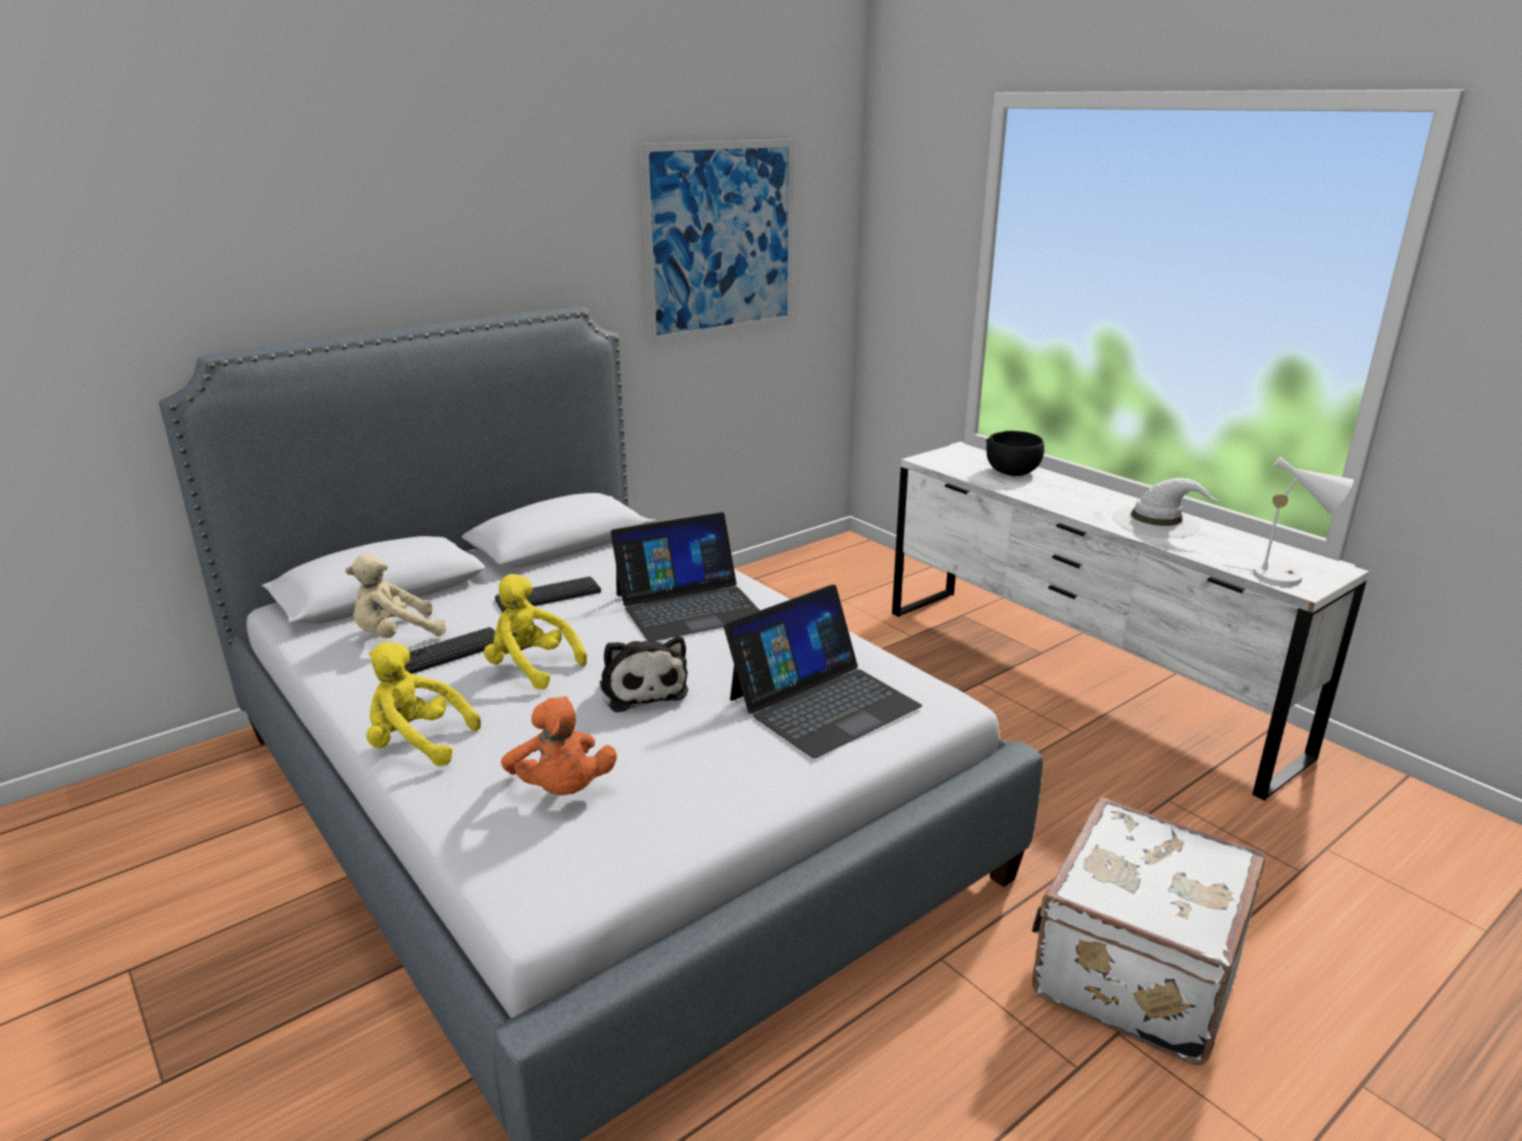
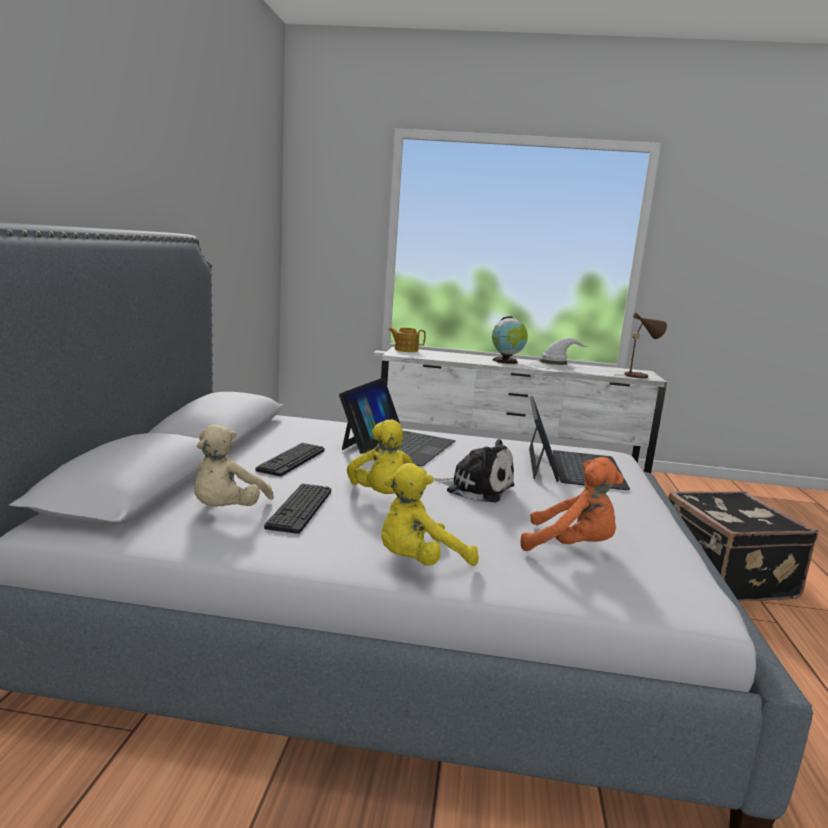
camera: 45 degrees left, 10 degrees down
yellow plush toy [484,574,587,689] -> yellow plush toy turned 90 degrees counterclockwise [347,419,427,494]
picture [640,139,795,344] -> none
black bowl [986,431,1044,476] -> none
white suitcase [1032,797,1266,1065] -> black suitcase [668,491,818,602]
white table lamp [1224,457,1354,585] -> brown table lamp [624,313,667,378]
none -> teapot [388,328,426,352]
none -> globe [492,316,528,364]

